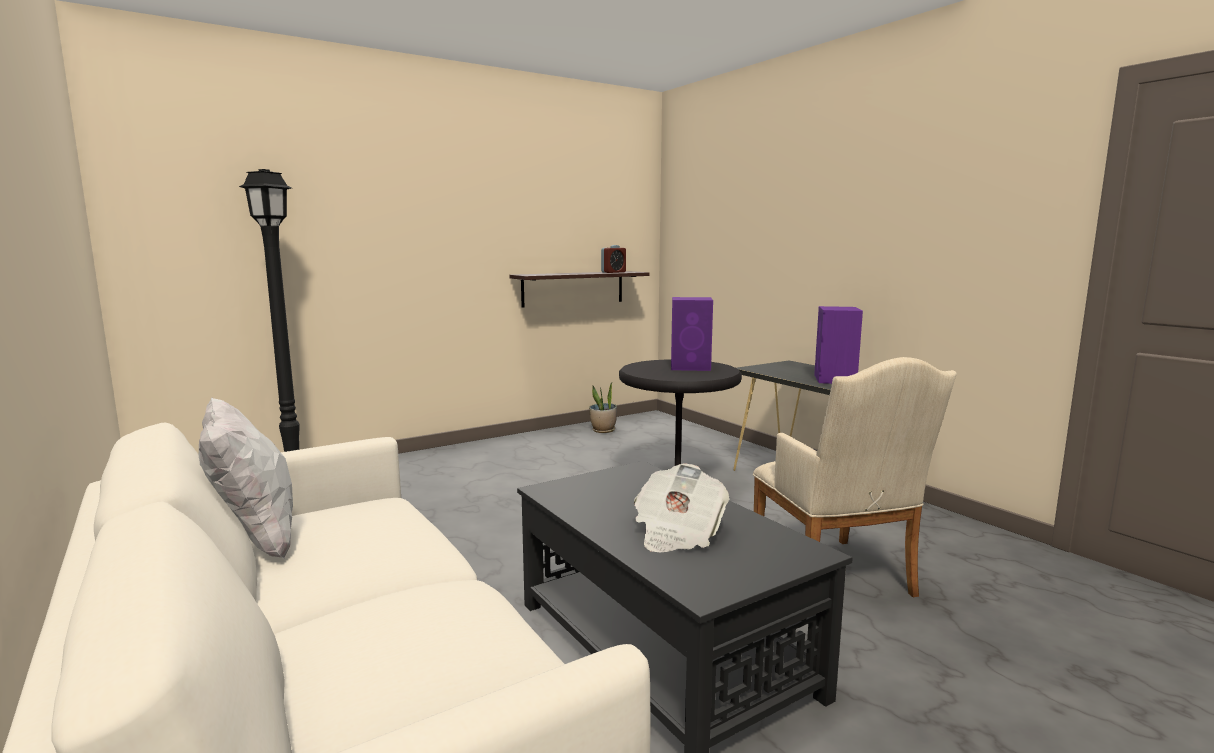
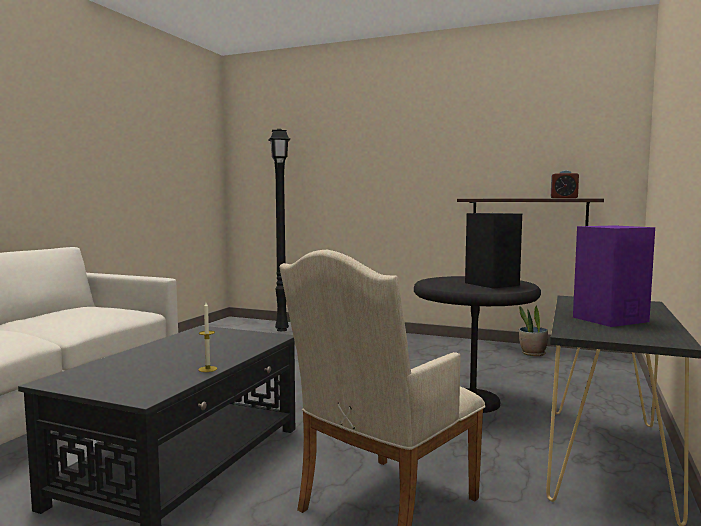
camera: 55 degrees right, 5 degrees down
white pillow [199,397,293,559] -> none
newspaper [634,464,729,553] -> none
purple speaker [671,297,713,371] -> black speaker [465,213,522,289]
none -> candle [199,302,217,372]

